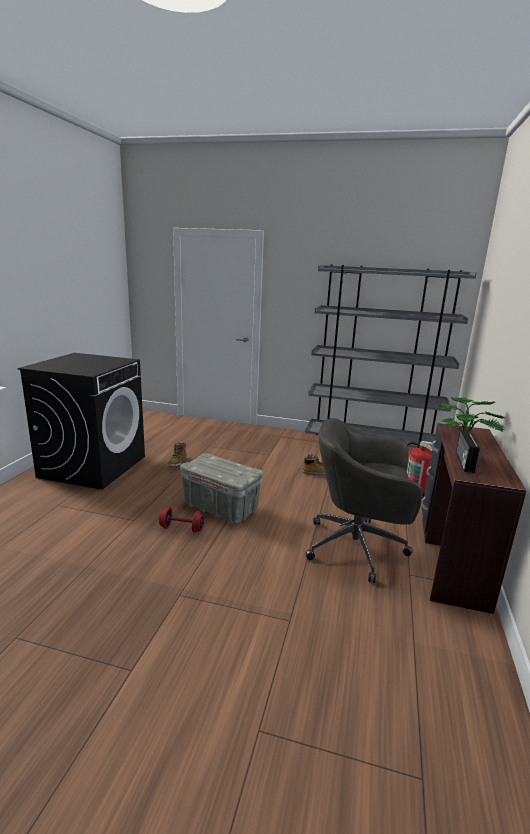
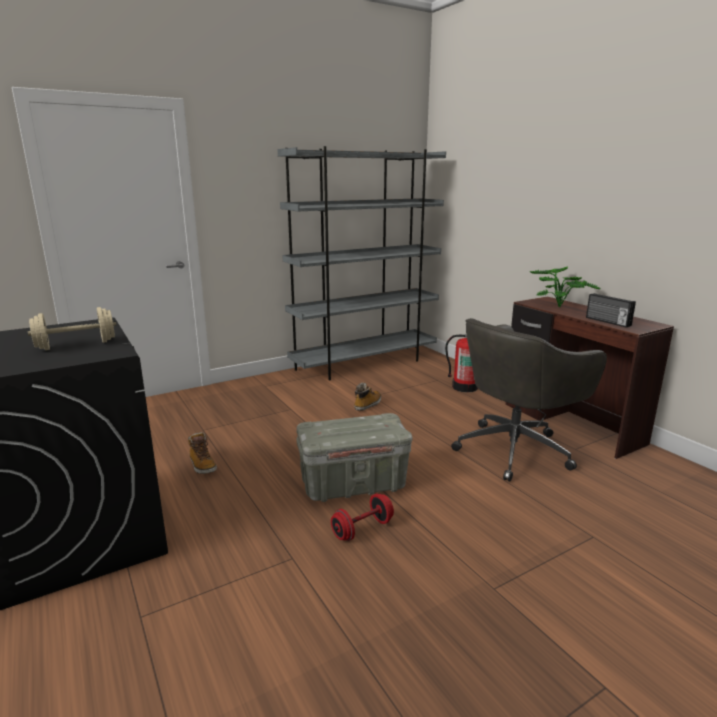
camera: 45 degrees left, 0 degrees up
none -> beige dumbbell [28,307,116,350]

